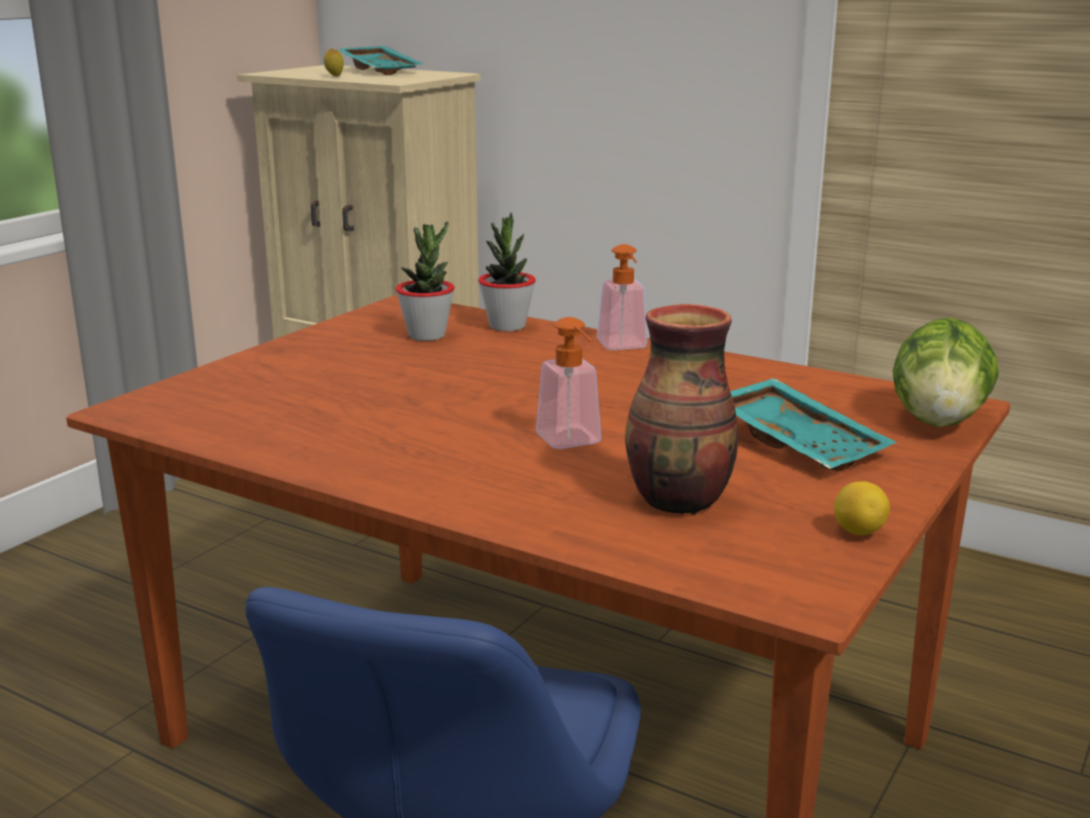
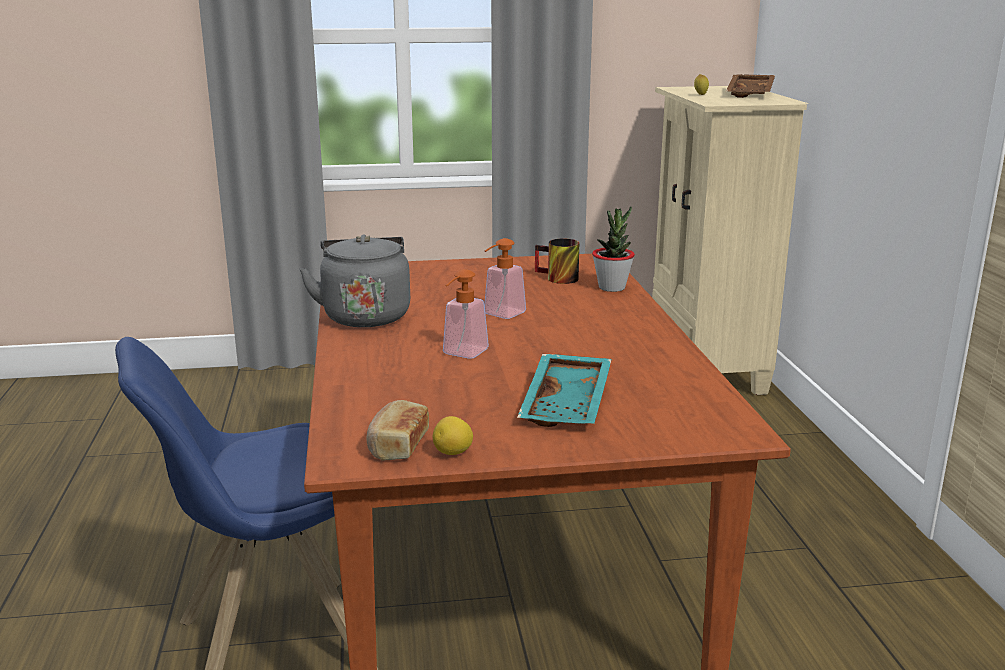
camera: 50 degrees right, 0 degrees up
turquoise tray [338,46,424,75] -> brown tray [726,74,775,98]
potted plant [396,221,455,341] -> mug [535,239,579,284]
soap dispenser [597,244,647,350] -> soap dispenser moved to [484,238,526,319]
vase [625,304,738,515] -> none
lettuce [893,317,999,427] -> none
none -> grey kettle [299,234,410,327]
none -> bread [367,400,429,461]

